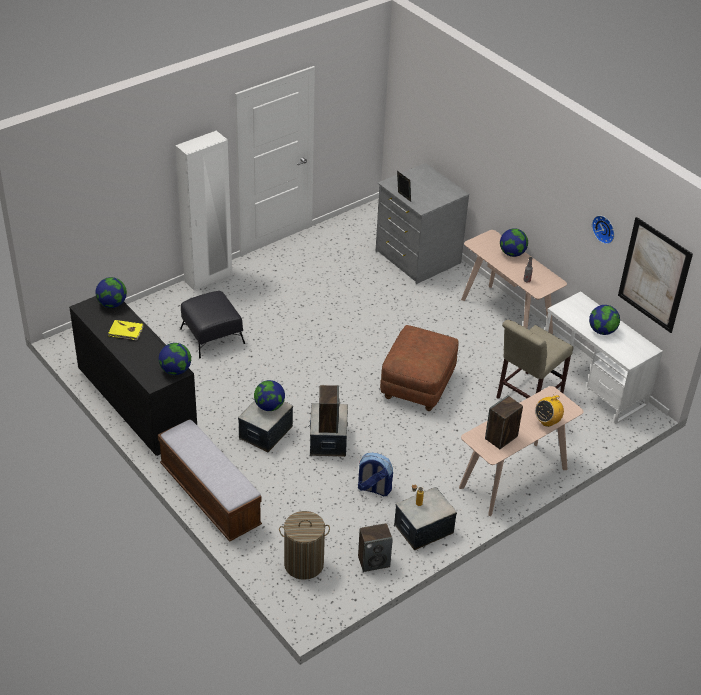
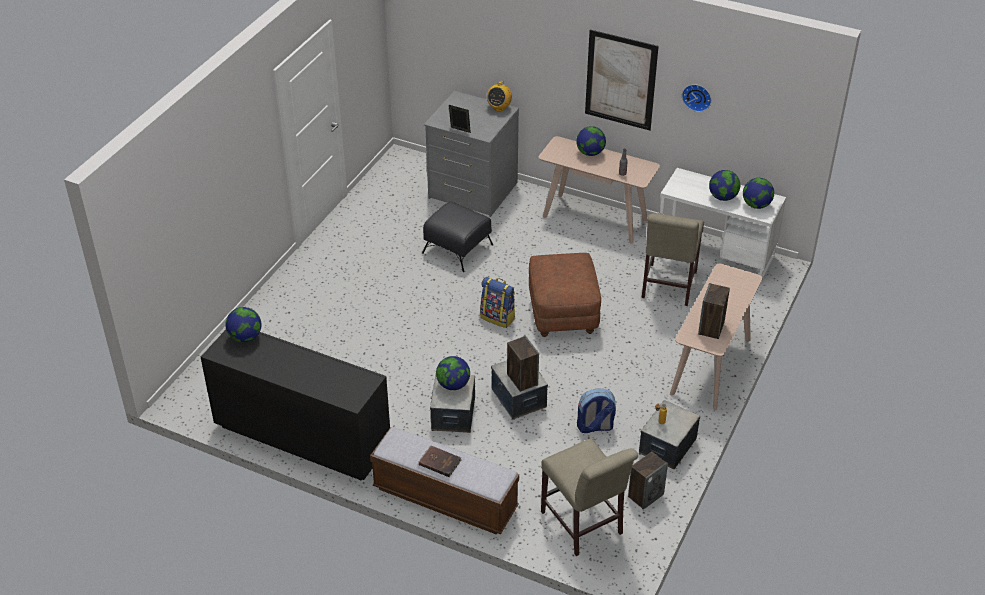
camera: 25 degrees left, 0 degrees up
yellow book [108,320,144,341] -> none
globe [159,343,191,375] -> globe moved to [743,178,774,209]
white wardrobe [175,131,232,291] -> none
black ottoman [180,291,245,358] -> black ottoman moved to [422,202,493,272]
laundry basket [279,511,330,580] -> beige chair [541,438,638,556]
radio [535,393,564,427] -> radio moved to [487,81,512,111]
picture [618,217,693,333] -> picture moved to [585,29,659,130]
none -> brown book [419,445,462,477]
none -> backpack [480,277,515,328]

